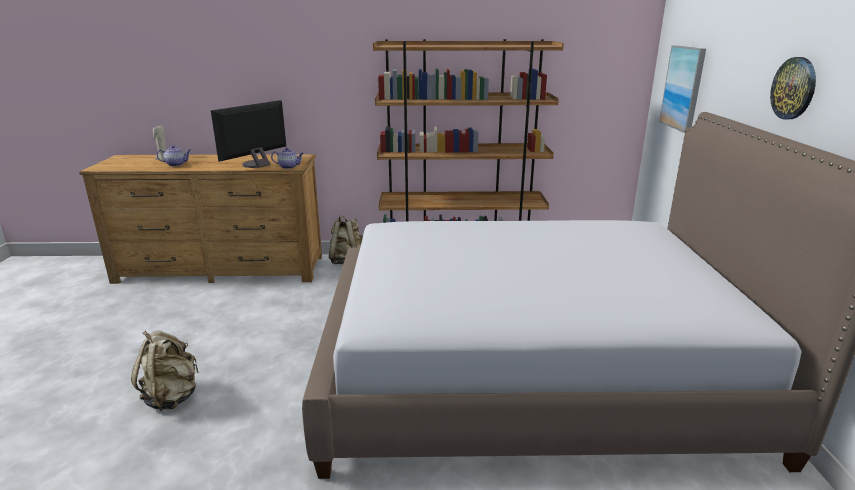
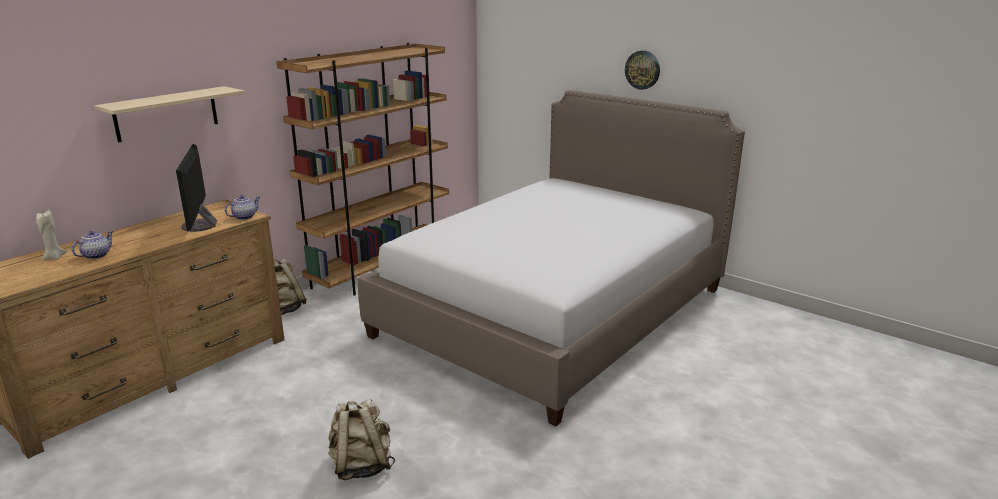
camera: 50 degrees left, 0 degrees up
picture [659,45,706,133] -> none
none -> beige shelf [94,86,245,143]

